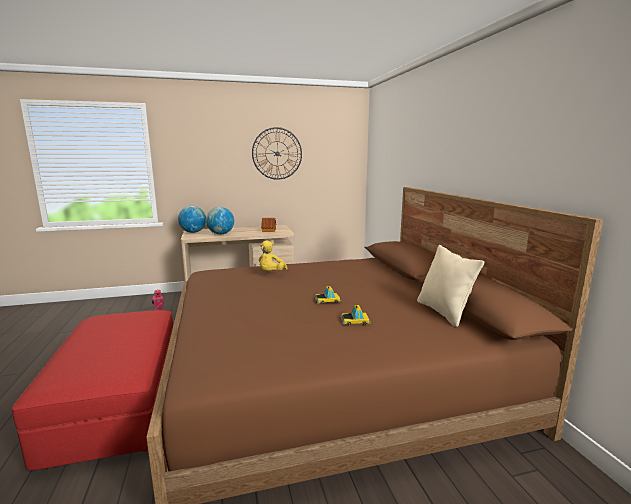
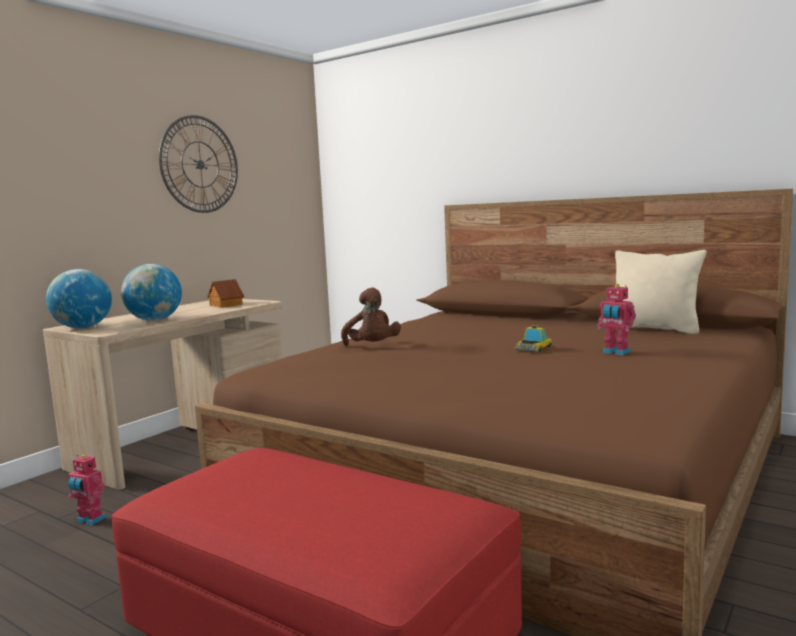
camera: 40 degrees left, 5 degrees down
yellow plush toy [259,241,288,271] -> brown plush toy [341,287,401,346]
toy car [340,305,371,326] -> toy robot [597,284,636,355]

